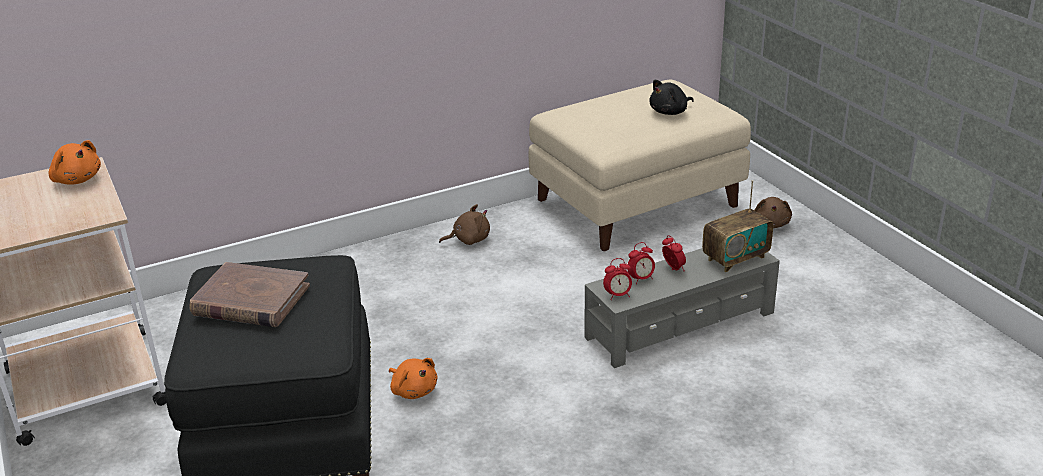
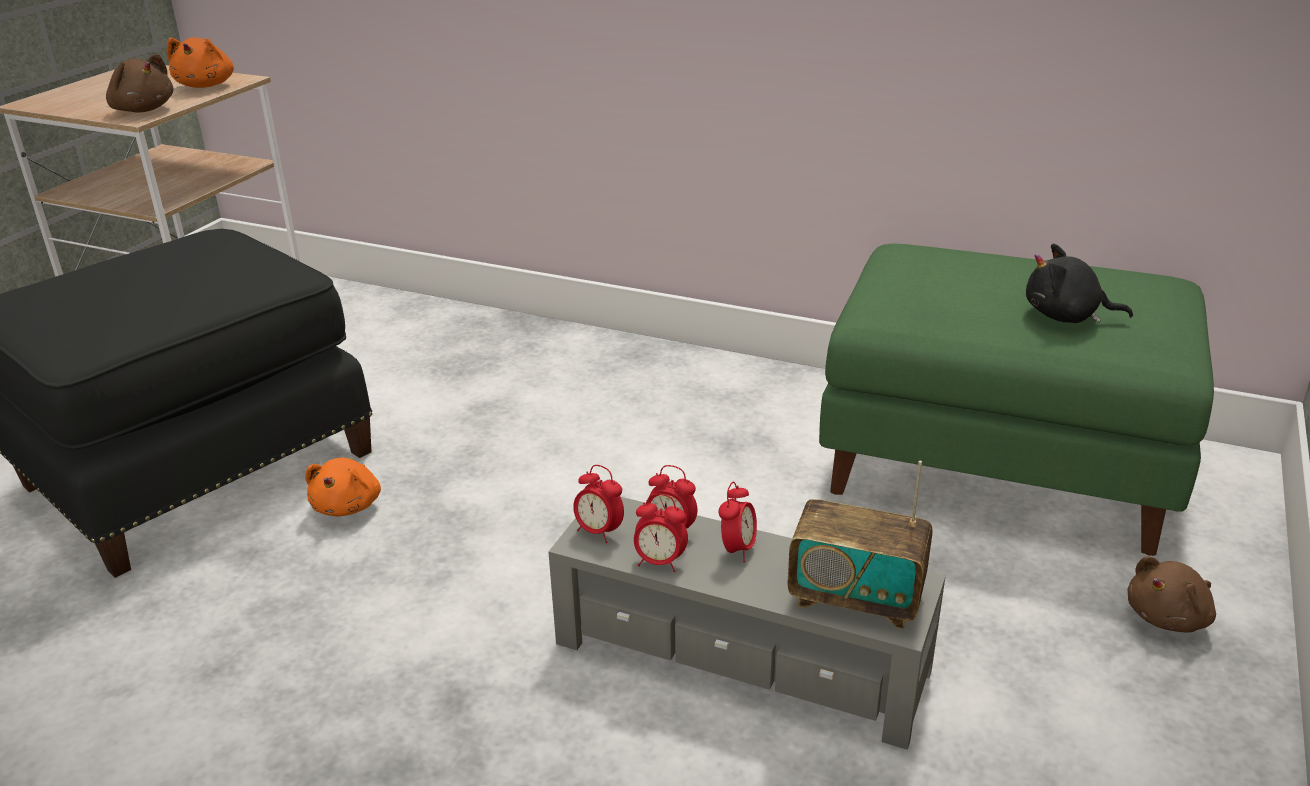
camera: 50 degrees right, 0 degrees up
brown book [189,262,310,327] -> none
brown plush toy [439,204,490,245] -> brown plush toy moved to [106,54,173,113]
beige ottoman [529,80,751,251] -> green ottoman [819,244,1214,556]
none -> alarm clock [634,493,688,572]

